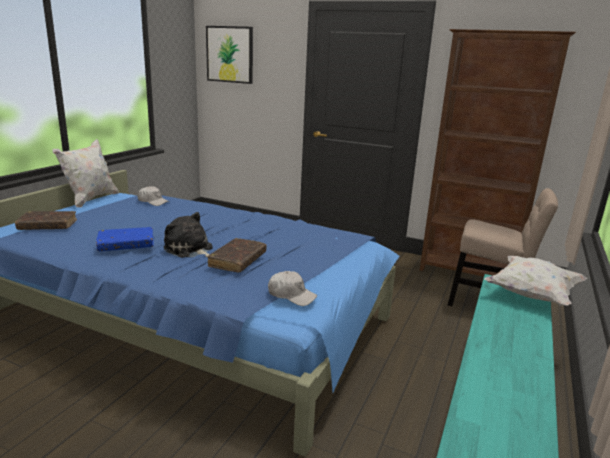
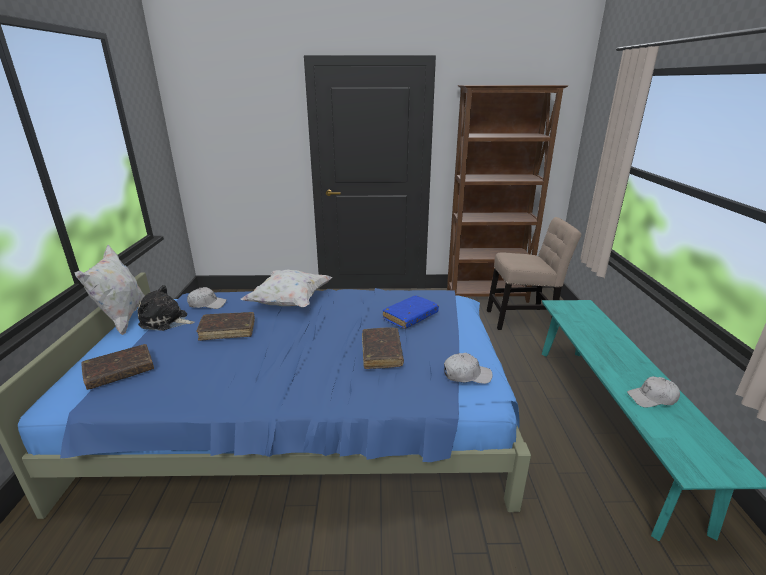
camera: 25 degrees left, 5 degrees up
blue book [96,227,154,251] -> blue book moved to [382,295,439,329]
plush toy [163,212,213,258] -> plush toy moved to [137,285,195,331]
picture [206,26,253,84] -> none
white pillow [484,256,587,306] -> white pillow moved to [241,270,332,308]
none -> brown book [196,312,255,341]
none -> white cap [627,377,680,407]

